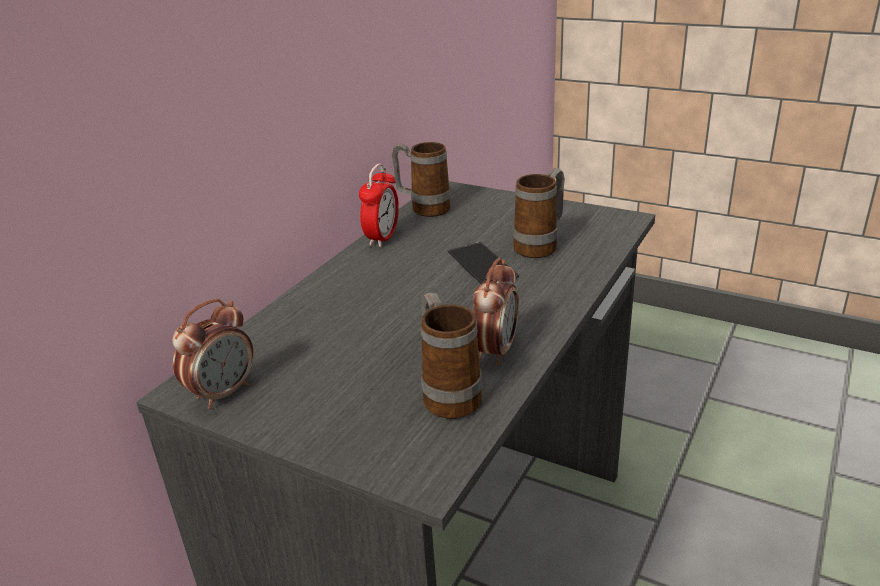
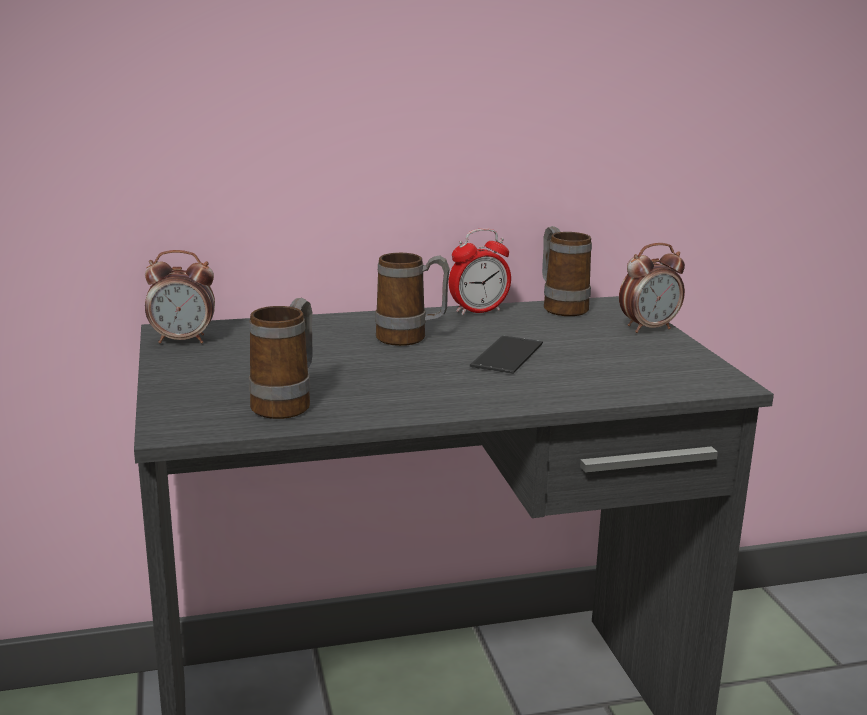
camera: 45 degrees right, 10 degrees down
alarm clock [472,258,519,365] -> alarm clock moved to [619,243,685,333]
mug [513,168,565,258] -> mug moved to [375,253,450,346]

